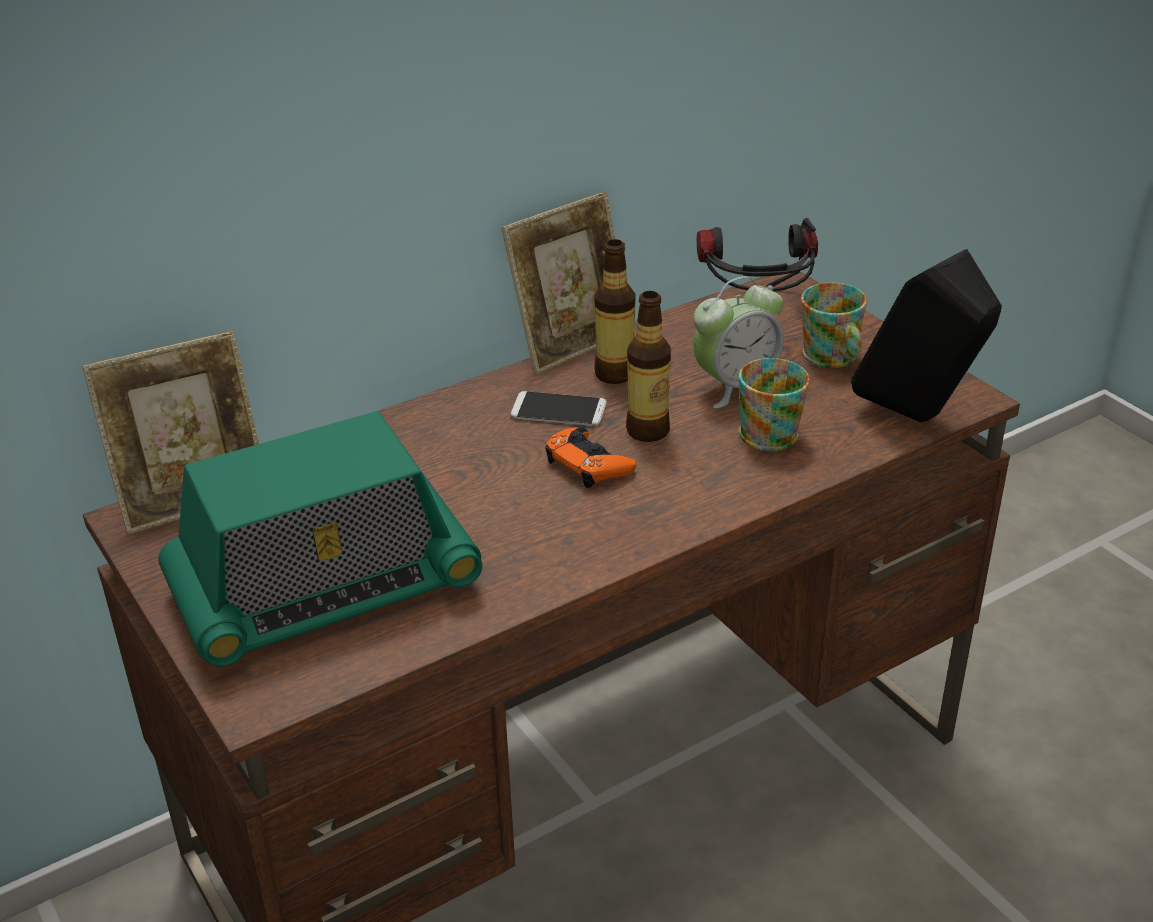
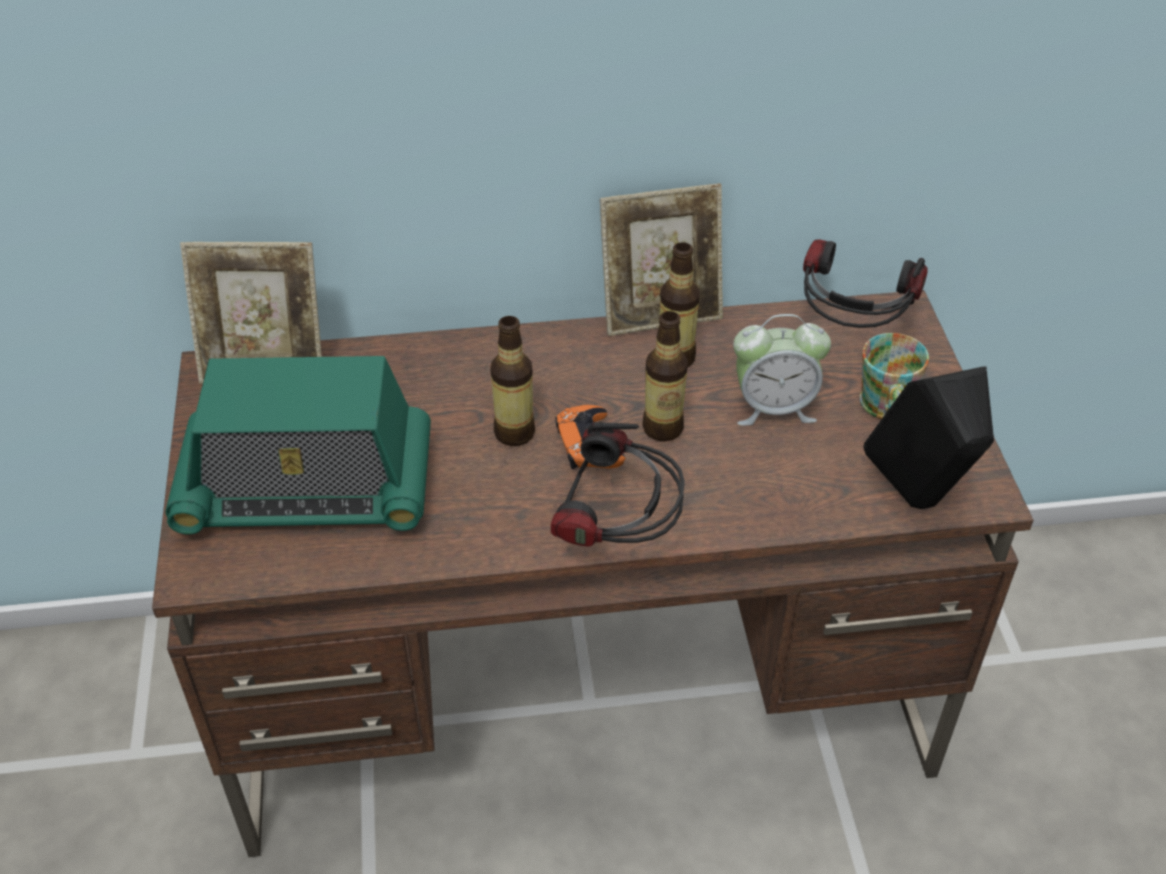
camera: 25 degrees right, 10 degrees up
phone [511,391,607,426] -> none
mug [739,358,810,451] -> none
none -> bottle [490,316,535,446]
none -> headphones [551,422,685,546]

